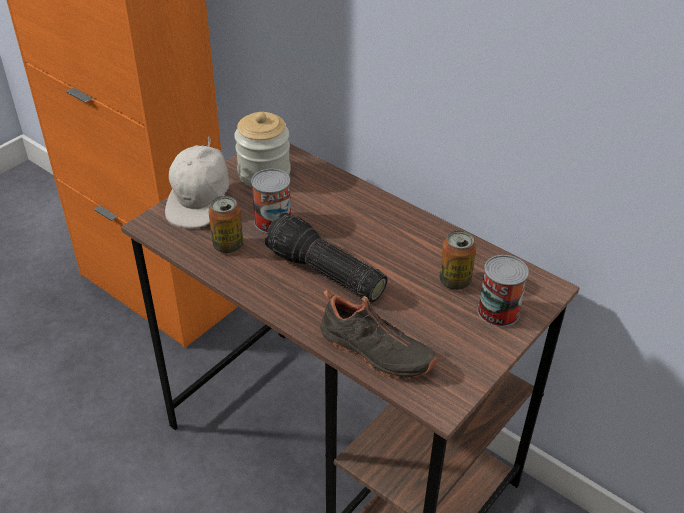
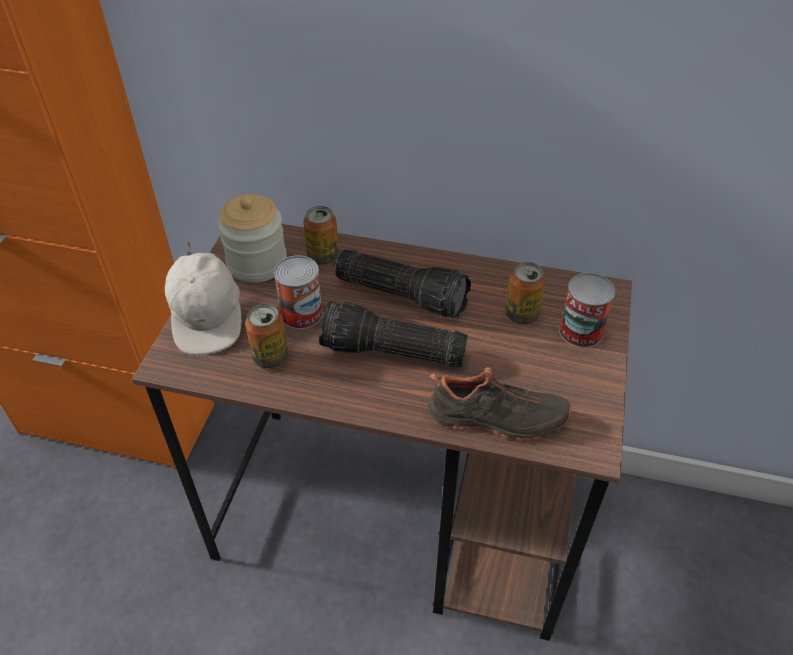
camera: 25 degrees left, 5 degrees up
none -> can [303,206,339,265]
none -> flashlight [335,250,471,318]

